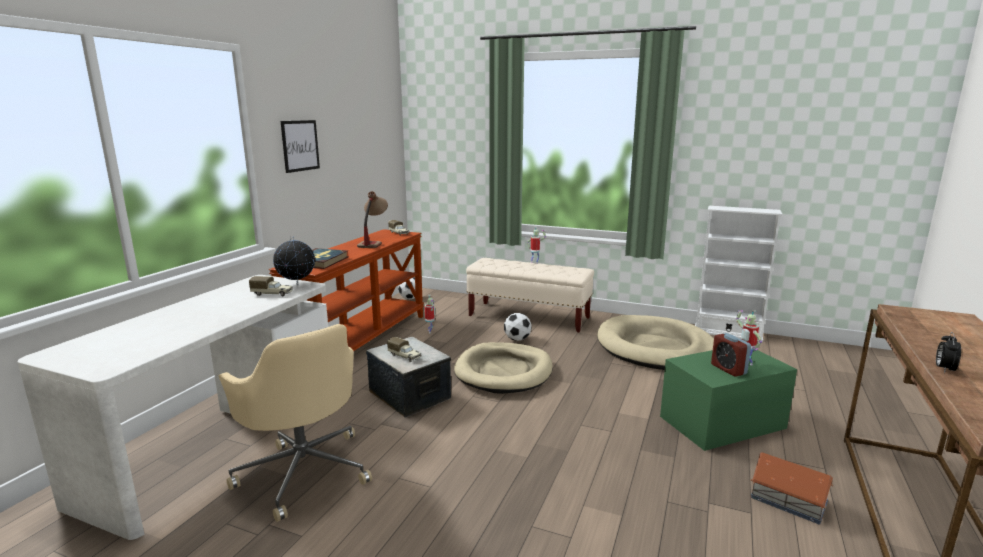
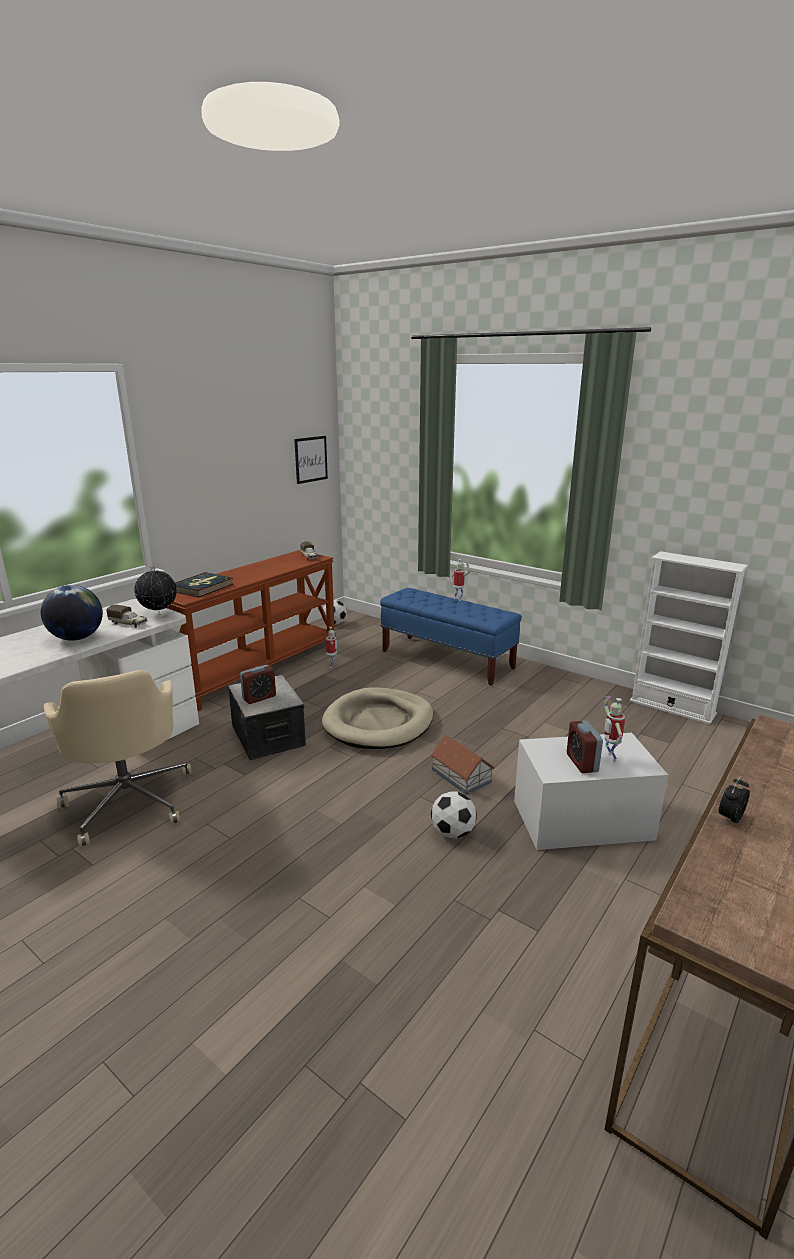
camera: 15 degrees right, 5 degrees up
picture [281,120,320,173] -> picture moved to [294,436,328,484]
table lamp [357,191,388,248] -> none
toy truck [387,337,421,362] -> alarm clock [240,665,276,704]
beige bench [466,258,594,333] -> blue bench [380,588,522,686]
football [504,313,532,341] -> football moved to [431,791,477,839]
beige dog bed [597,315,714,370] -> none
green storage box [660,350,797,451] -> white storage box [514,733,668,850]
toy house [751,452,833,525] -> toy house moved to [431,735,495,795]
none -> globe [41,585,103,641]

